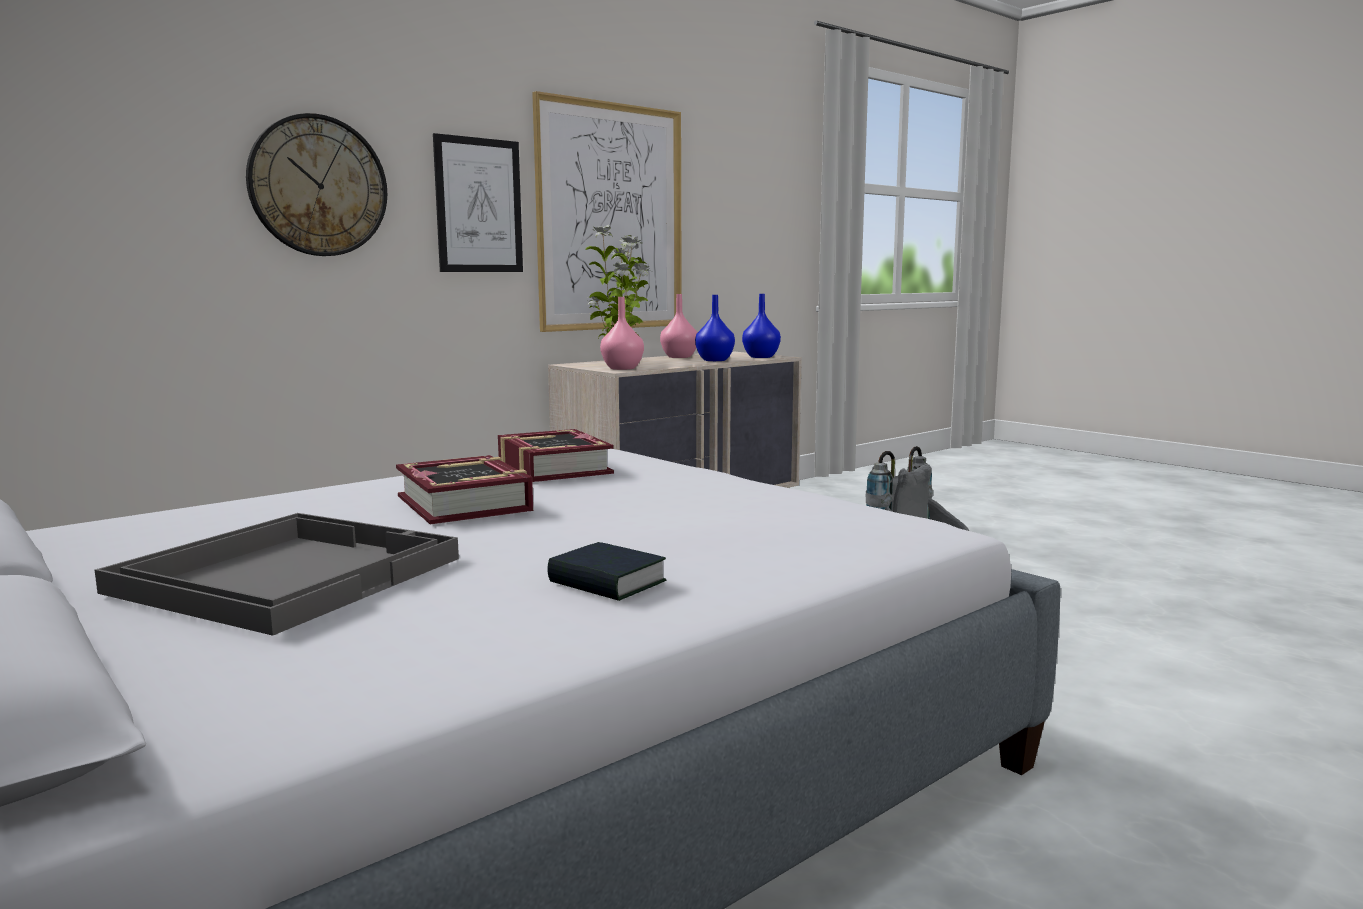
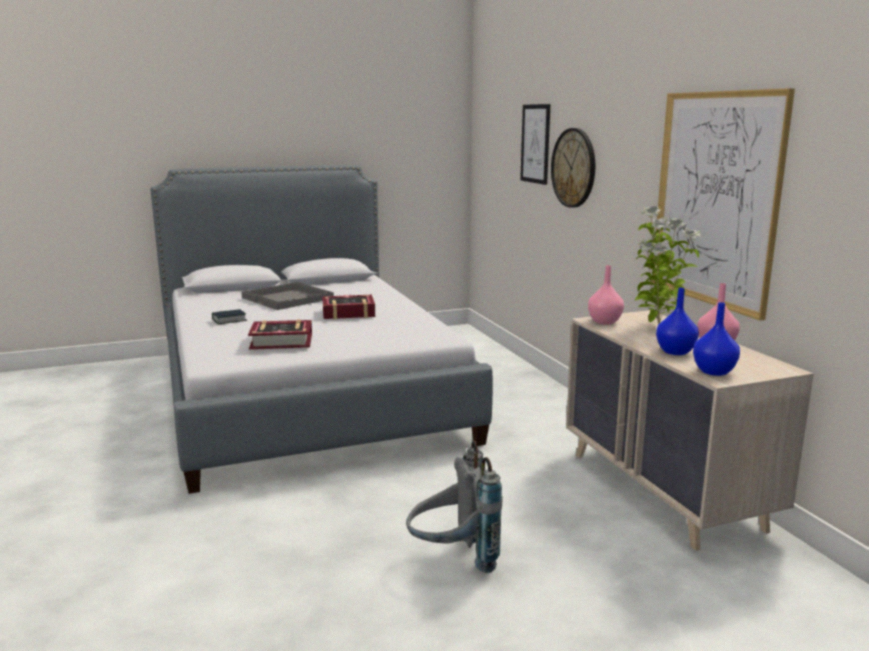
camera: 110 degrees right, 5 degrees up
picture [433,133,523,272] -> picture moved to [520,104,550,185]
book [498,429,614,482] -> book moved to [248,319,312,349]

